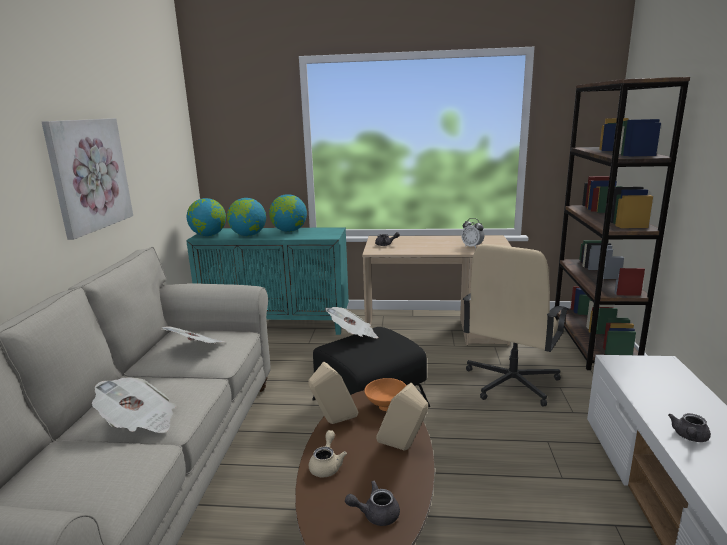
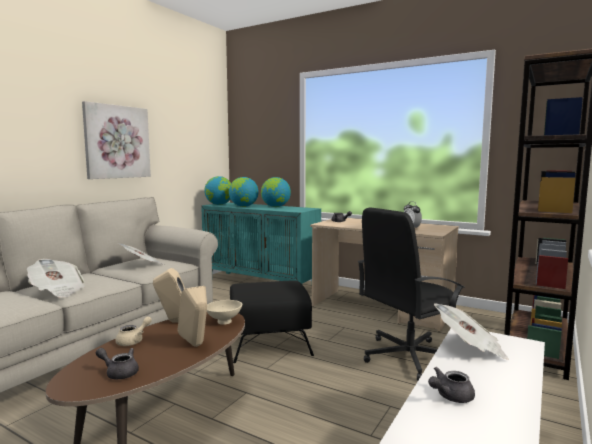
camera: 25 degrees right, 10 degrees down
newspaper [325,307,378,338] -> newspaper moved to [434,303,509,360]
orange bowl [364,378,407,411] -> beige bowl [207,300,242,325]
beige office chair [463,244,569,407] -> black office chair [357,208,465,380]

